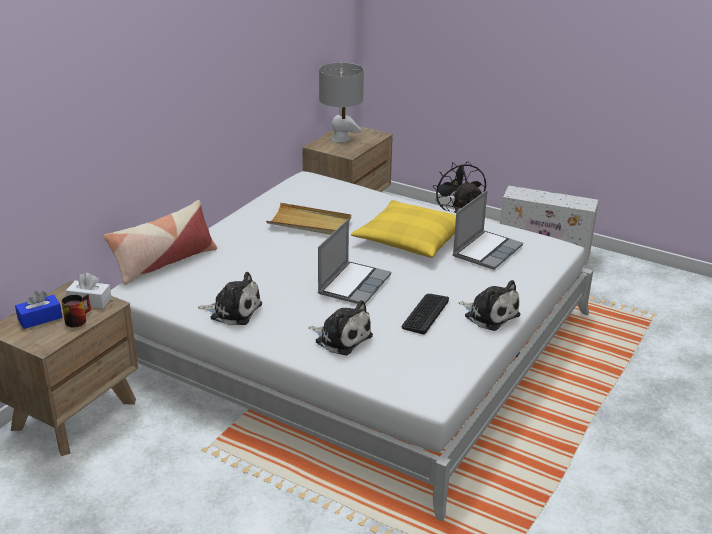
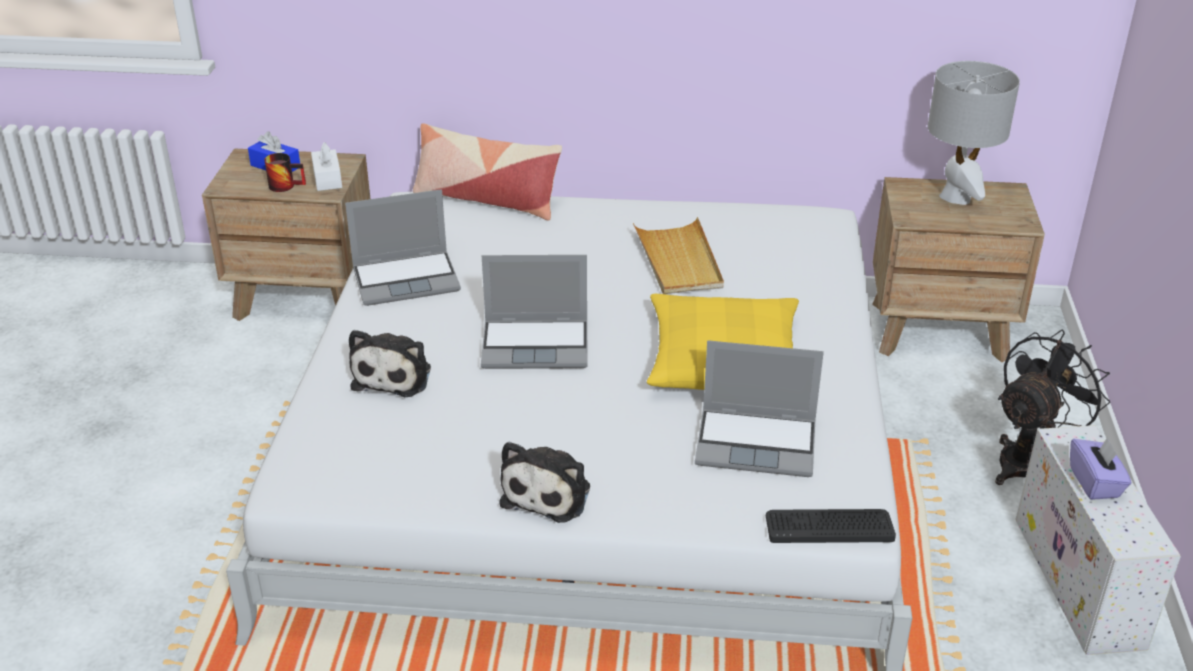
camera: 65 degrees right, 5 degrees up
plush toy [198,272,262,325] -> laptop [345,189,461,306]
keyboard [402,294,449,335] -> keyboard moved to [766,509,896,543]
none -> purple tissue box [1070,437,1132,500]

